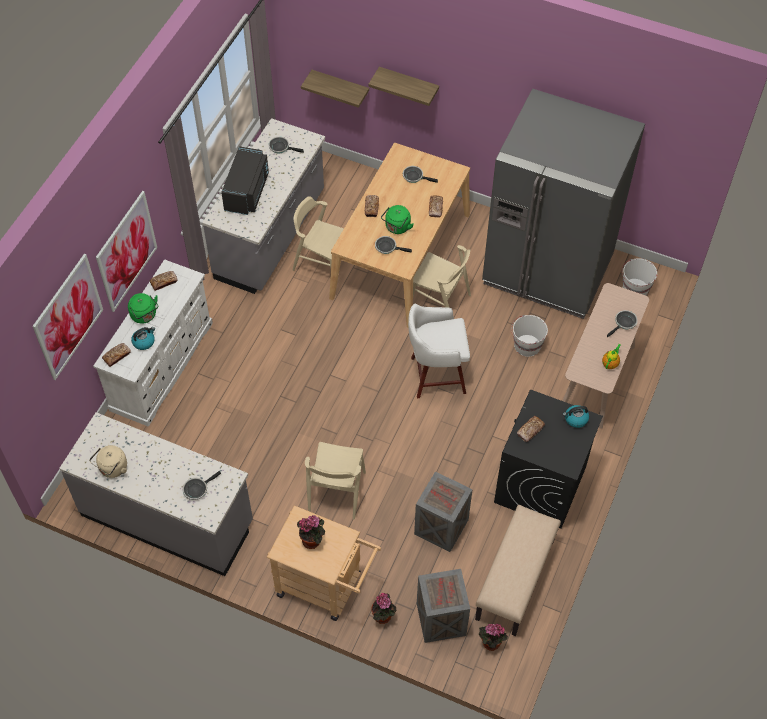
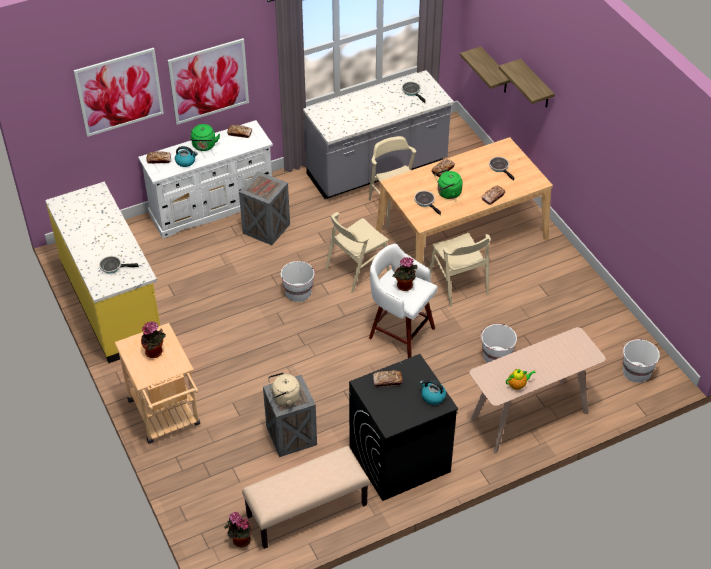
camera: 40 degrees right, 10 degrees down
grey counter [59,412,253,576] -> yellow counter [45,182,160,363]
beige kettle [89,445,127,478] -> beige kettle moved to [268,372,300,406]
black microwave [221,146,269,215] -> none
beige chair [305,442,366,519] -> beige chair moved to [326,212,389,293]
potted plant [372,593,396,624] -> potted plant moved to [393,257,418,291]
crate [417,569,470,643] -> crate moved to [239,171,290,245]
grey fridge [482,89,645,319] -> none
frying pan [607,310,638,338] -> none
none -> white bucket [281,261,316,302]

